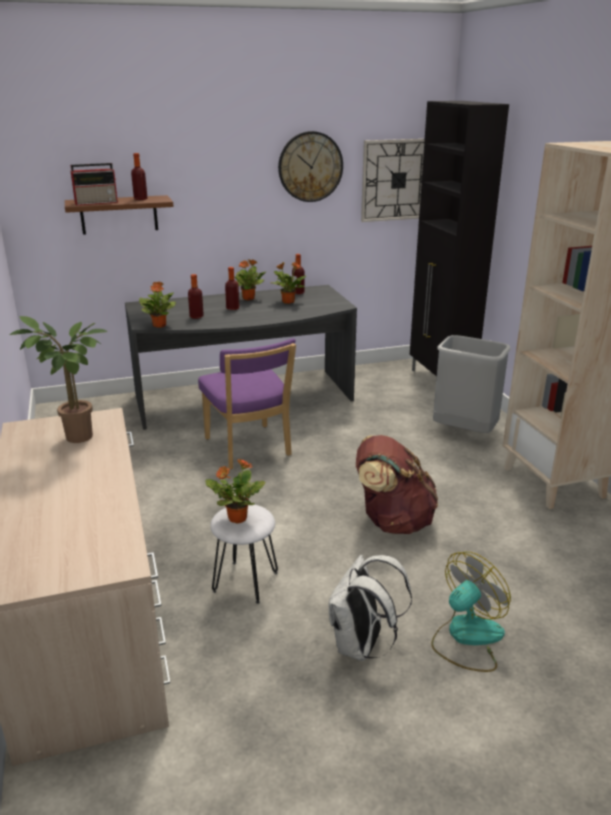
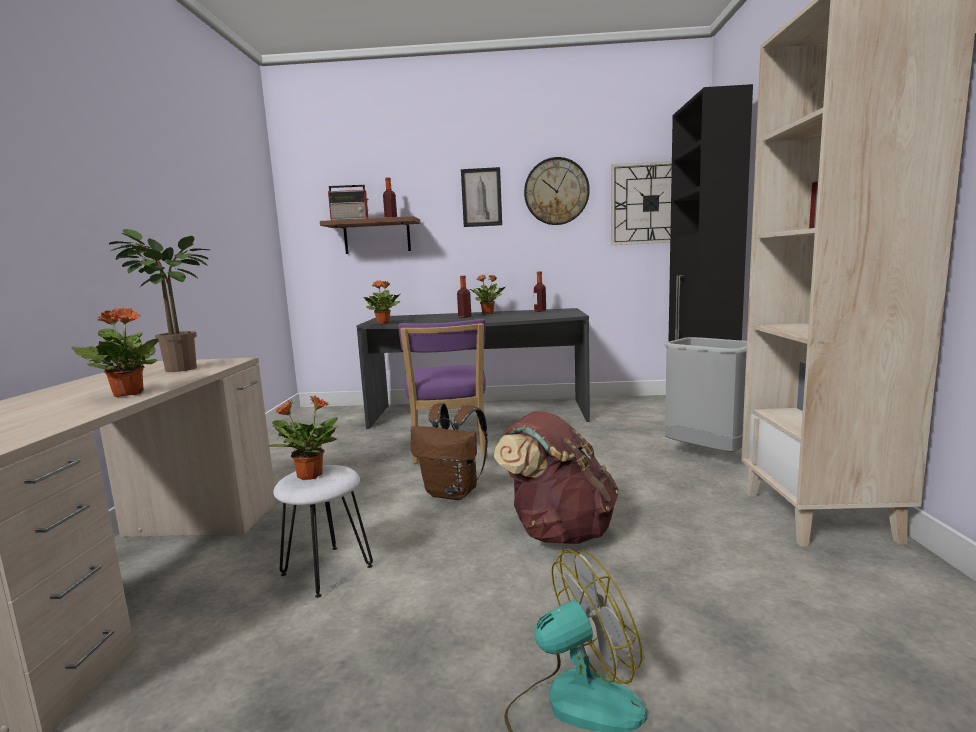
camera: 20 degrees right, 15 degrees down
bottle [188,274,204,319] -> none
potted plant [270,262,306,304] -> potted plant moved to [72,308,159,397]
white backpack [329,555,412,661] -> none
none -> brown backpack [411,403,488,500]
none -> picture [461,167,502,227]

